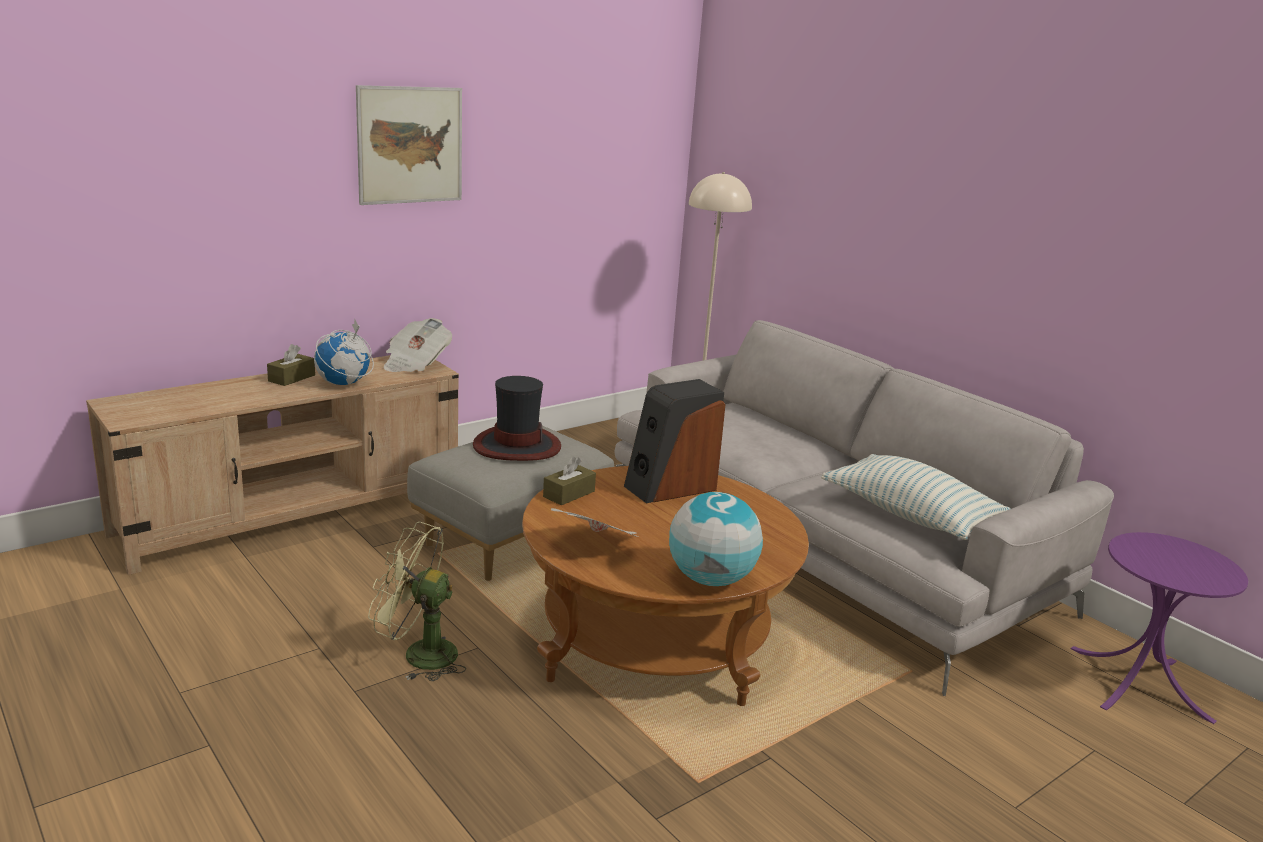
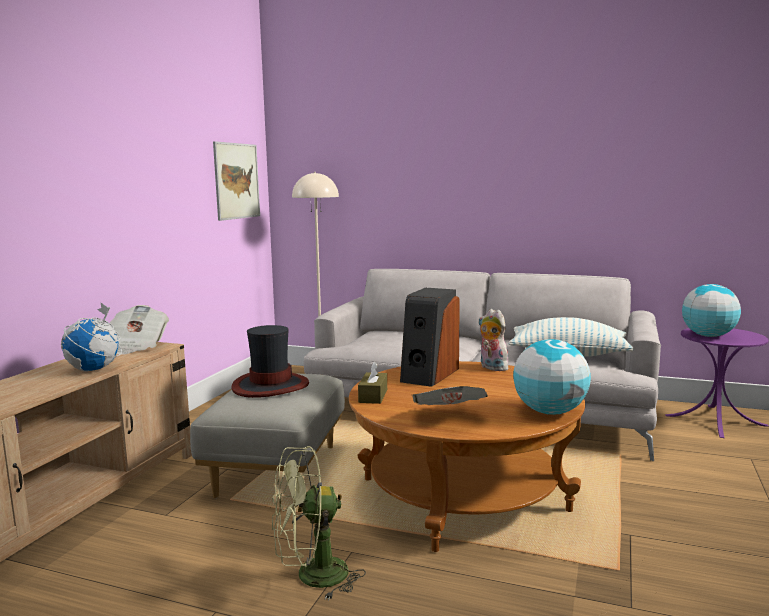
camera: 30 degrees left, 10 degrees down
brown tissue box [267,344,315,386] -> none
picture [356,85,462,205] -> picture moved to [213,141,260,221]
none -> plush toy [478,309,510,371]
none -> globe [682,284,741,337]

